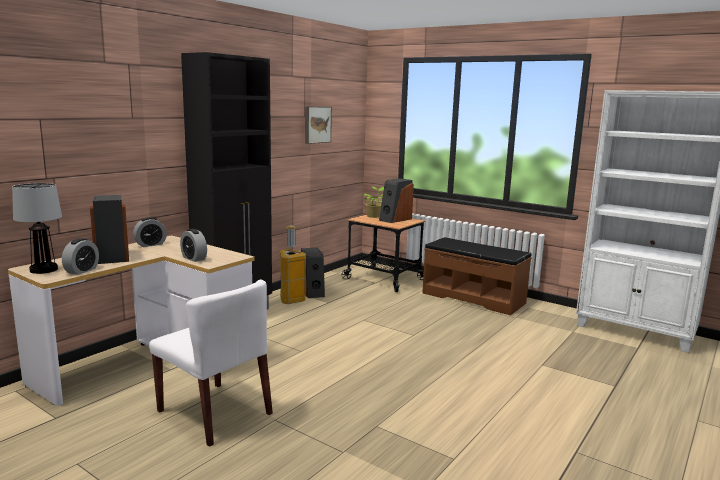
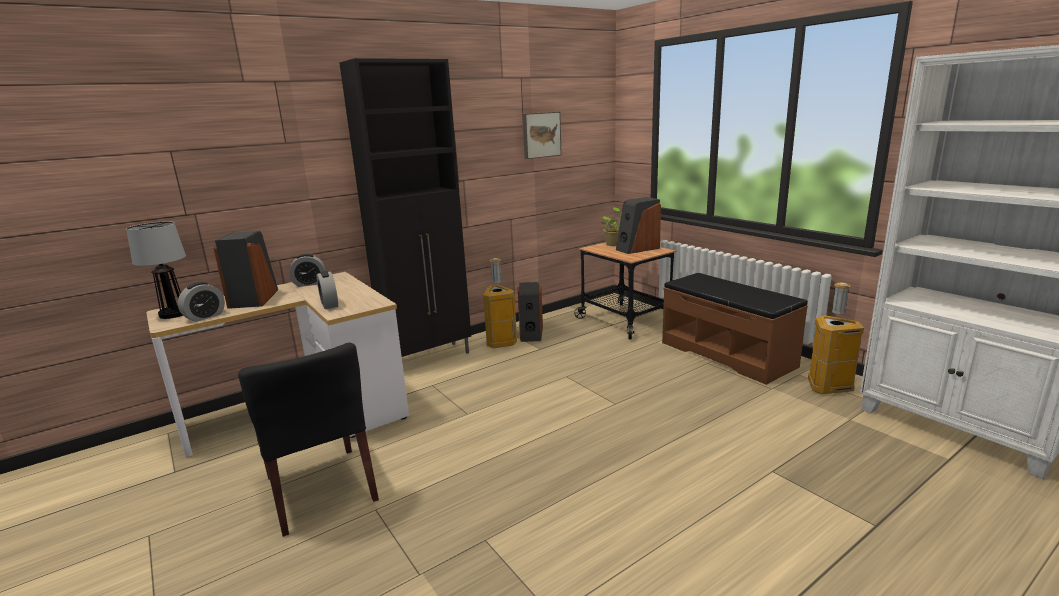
camera: 20 degrees right, 5 degrees up
white chair [149,280,273,447] -> black chair [238,342,379,537]
none -> trash can [808,282,864,394]

